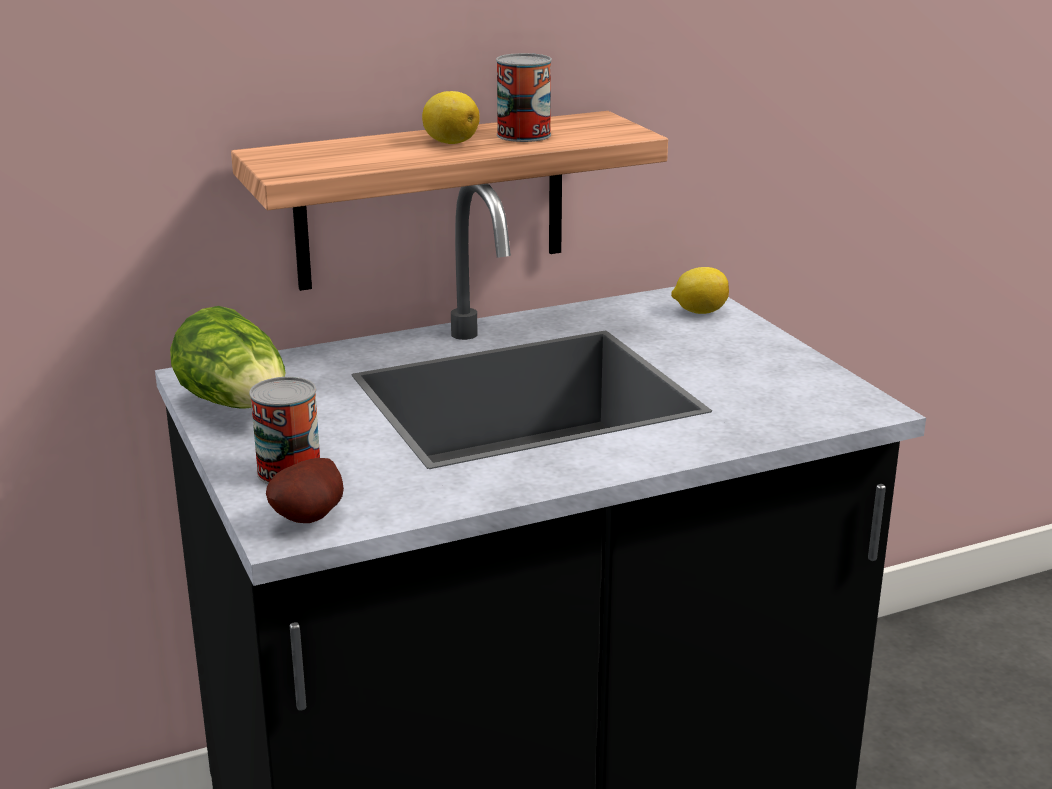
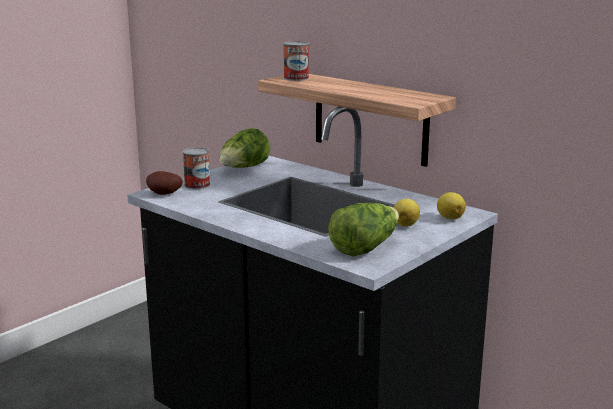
camera: 65 degrees right, 5 degrees down
lemon [422,91,480,144] -> lemon moved to [394,199,420,227]
can [496,53,552,142] -> can moved to [283,41,309,81]
none -> lettuce [328,203,399,256]

